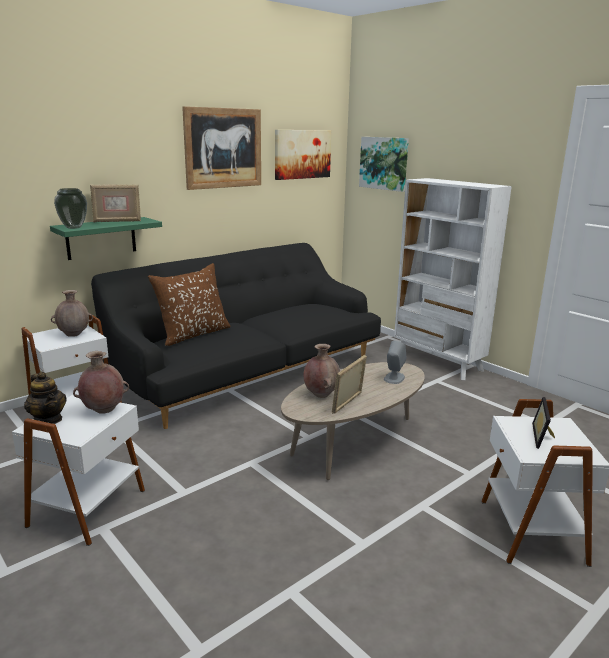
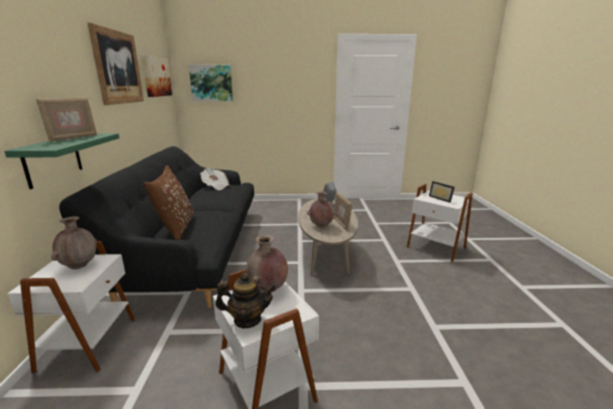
camera: 50 degrees left, 0 degrees up
vase [54,188,87,229] -> none
white bookcase [394,178,512,380] -> none
none -> newspaper [200,168,230,190]

